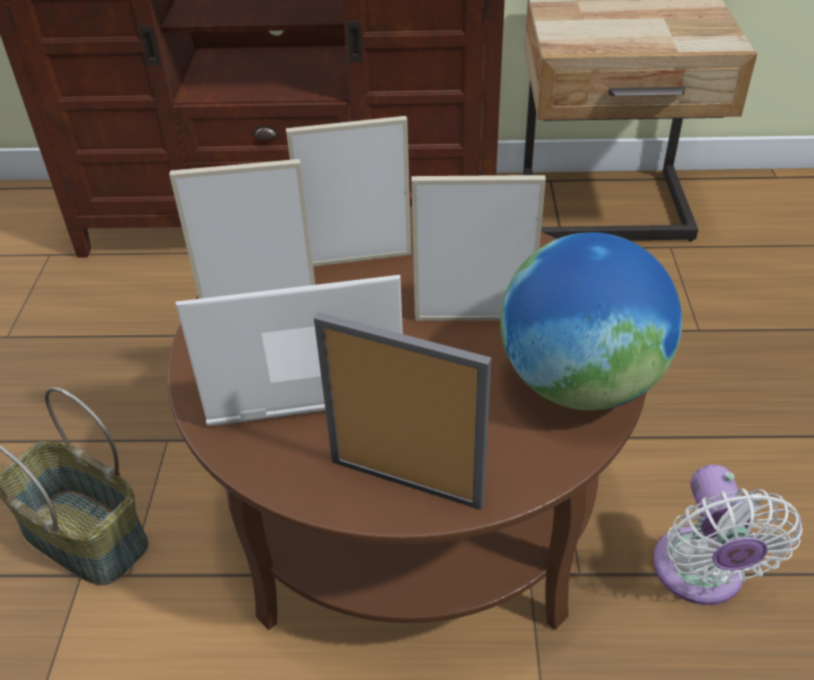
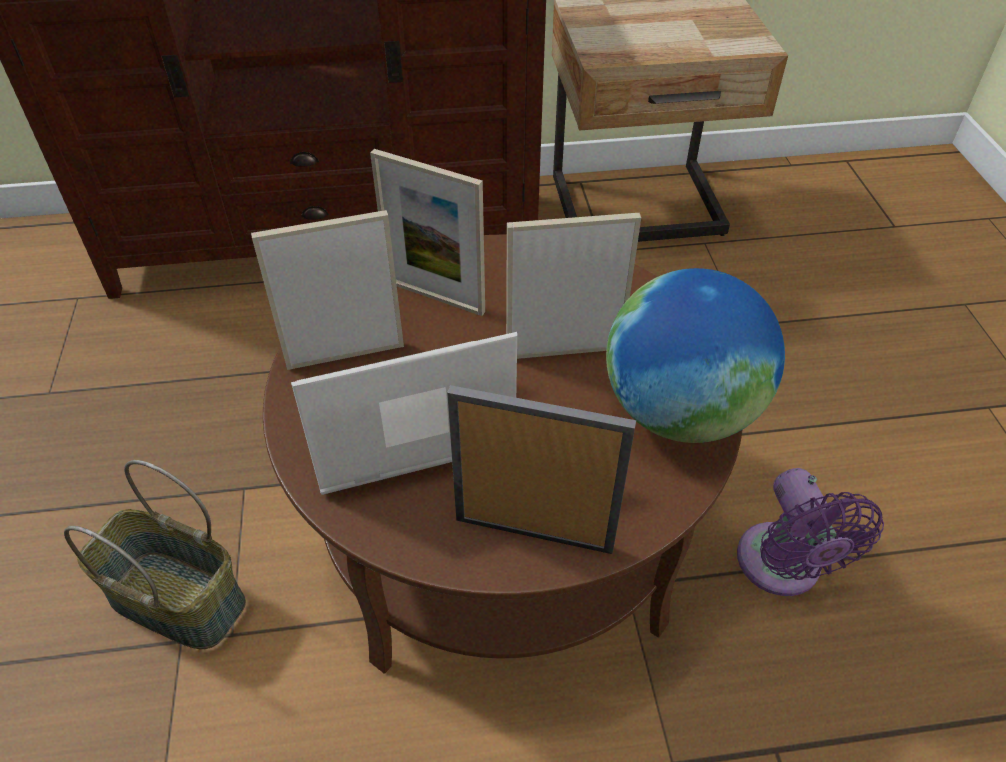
camera: 10 degrees left, 5 degrees up
picture frame [286,116,411,266] -> picture frame turned 135 degrees counterclockwise [370,149,485,316]
white fan [653,465,803,605] -> purple fan [737,468,884,596]

